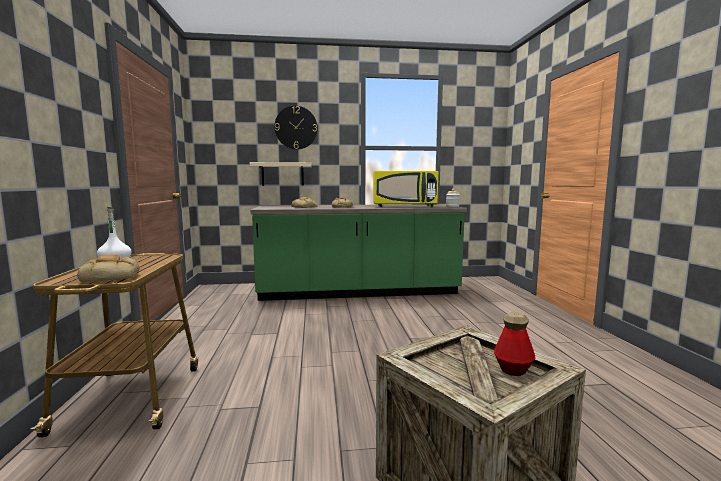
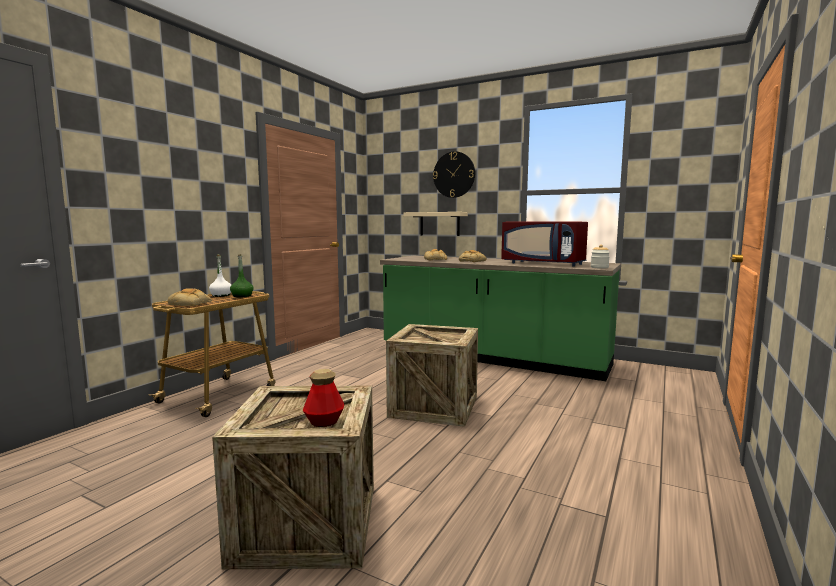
camera: 35 degrees right, 0 degrees up
yellow microwave [373,171,438,207] -> red microwave [501,221,588,266]
none -> green bottle [230,254,254,297]
none -> crate [386,324,478,427]

